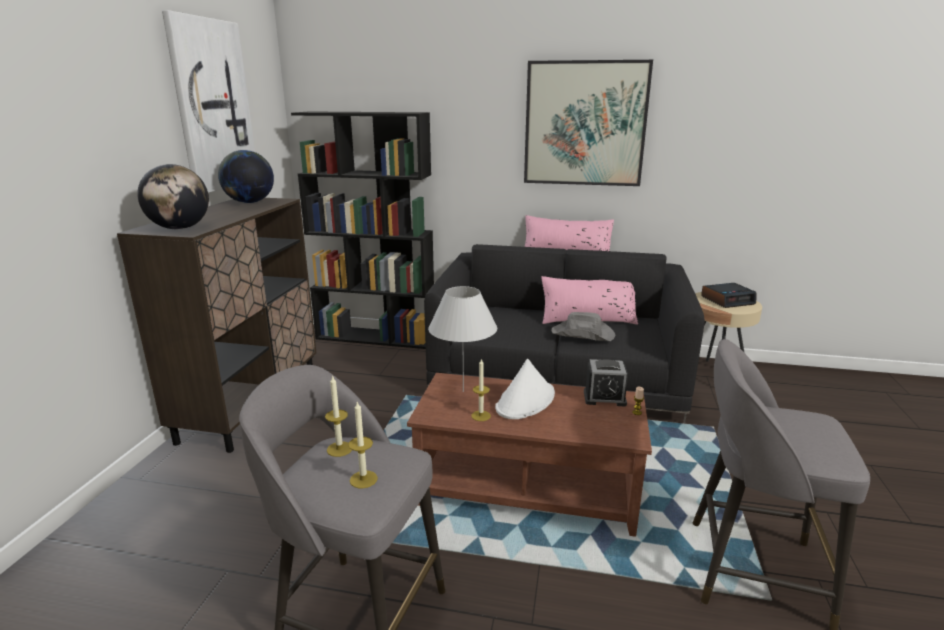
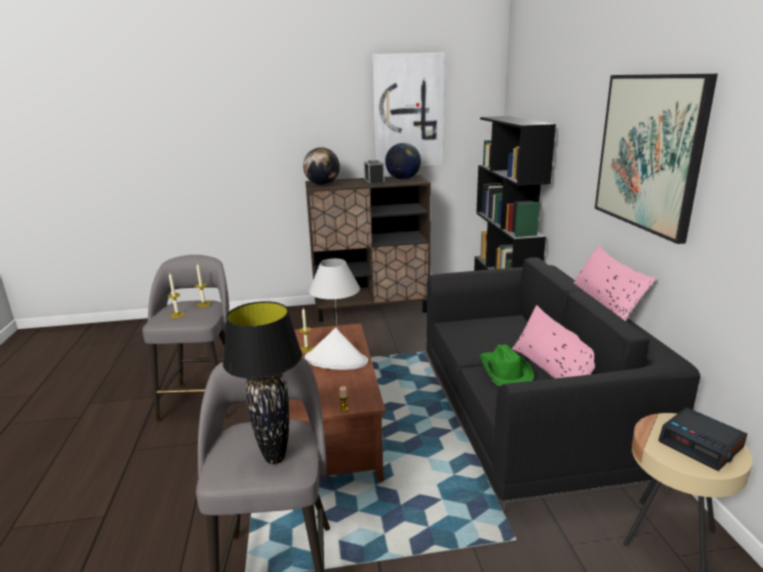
camera: 70 degrees right, 0 degrees up
grey hat [551,312,615,341] -> green hat [479,344,534,386]
alarm clock [584,359,628,406] -> alarm clock moved to [364,160,385,185]
none -> black table lamp [223,301,302,464]

